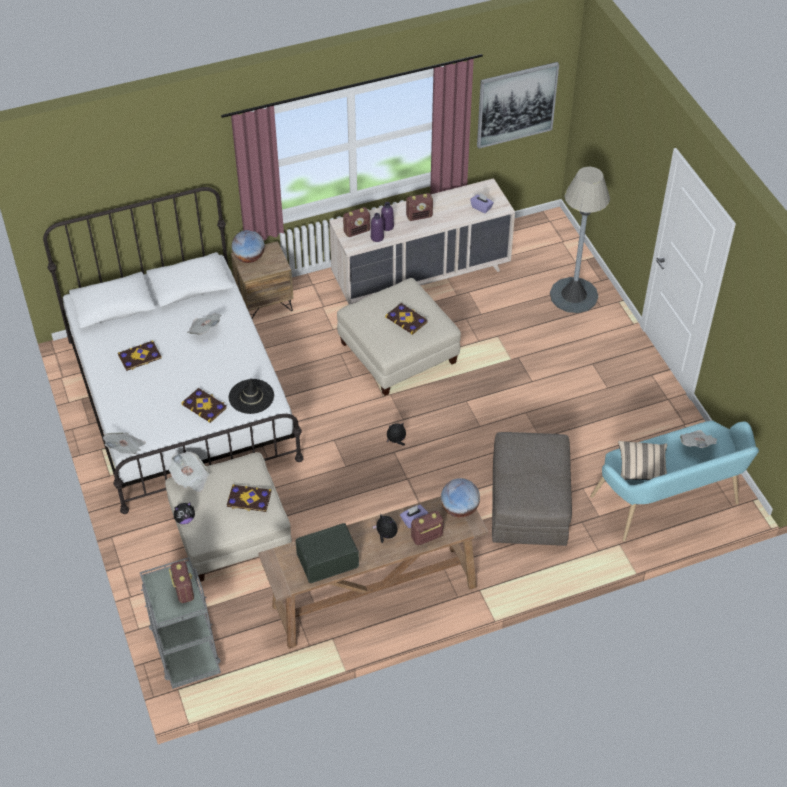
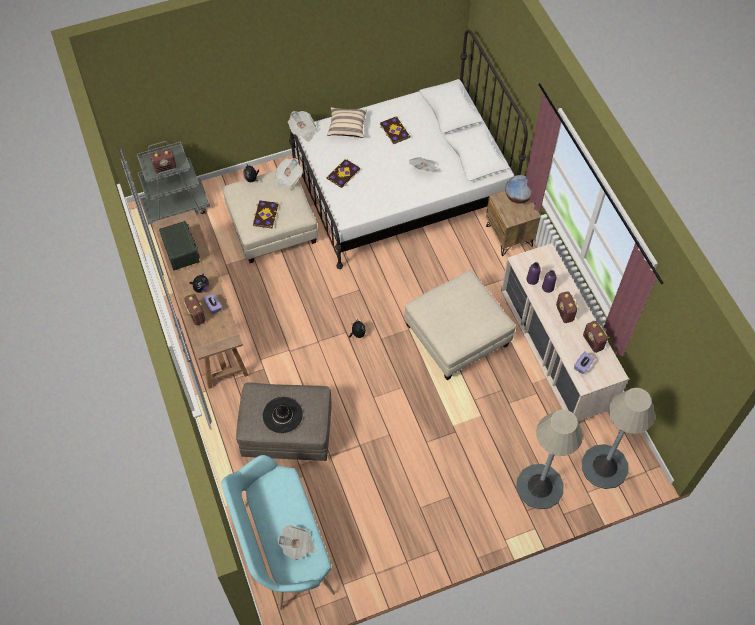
camera: 90 degrees right, 10 degrees up
black hat [229,379,274,414] -> black hat moved to [263,397,303,433]
radio [343,207,370,237] -> radio moved to [583,321,609,353]
book [385,303,428,335] -> none
globe [441,478,480,518] -> none
picture [477,62,559,149] -> none
beige pillow [618,441,667,480] -> beige pillow moved to [327,107,367,138]
none -> grey floor lamp [582,388,655,489]

